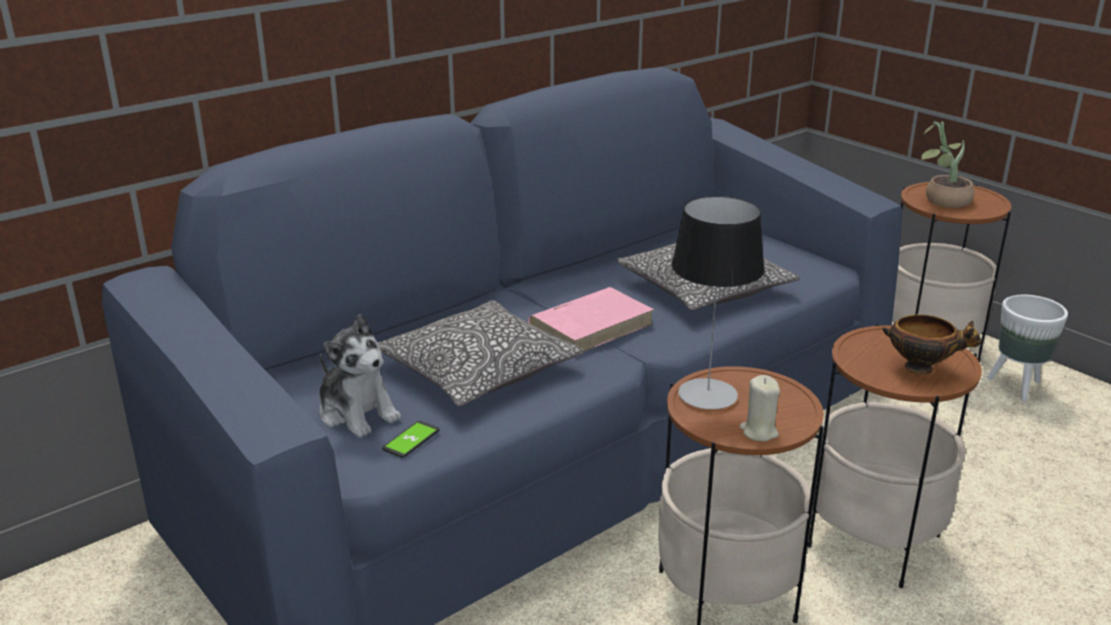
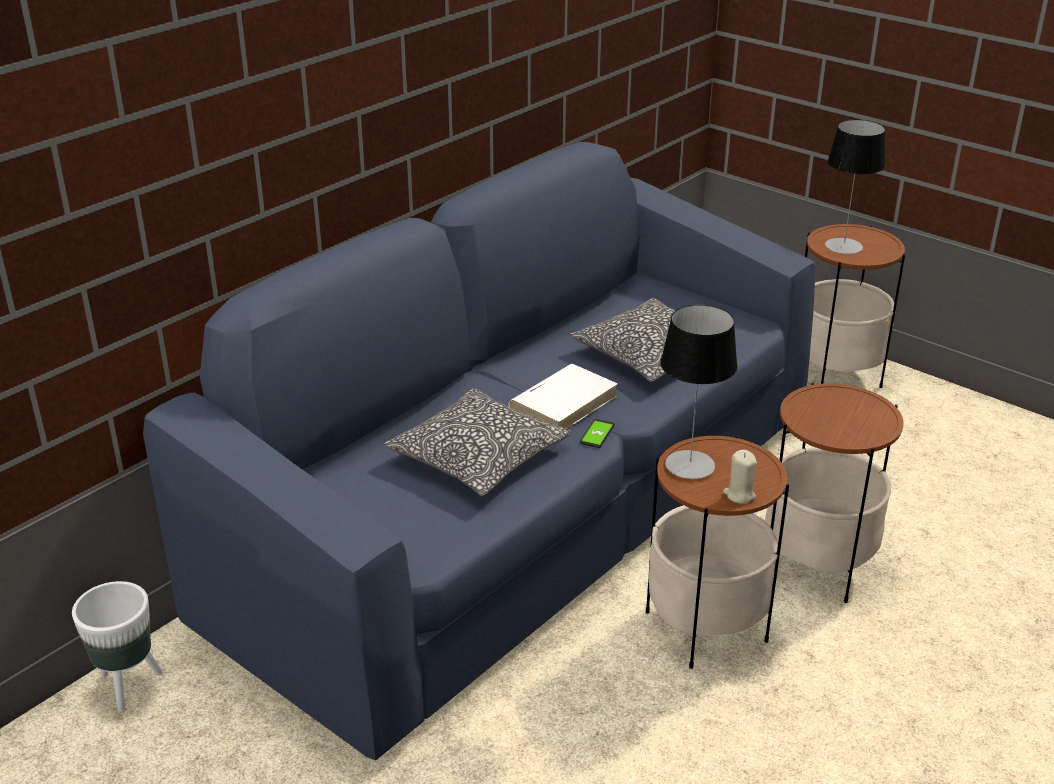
camera: 10 degrees left, 5 degrees up
plush toy [319,314,401,438] -> none
phone [382,421,440,458] -> phone moved to [580,419,615,448]
pink book [528,287,654,352] -> white book [509,364,618,429]
bowl [883,314,982,375] -> none
potted plant [922,121,975,208] -> table lamp [825,119,885,254]
white planter [987,295,1068,402] -> white planter moved to [72,581,163,712]

